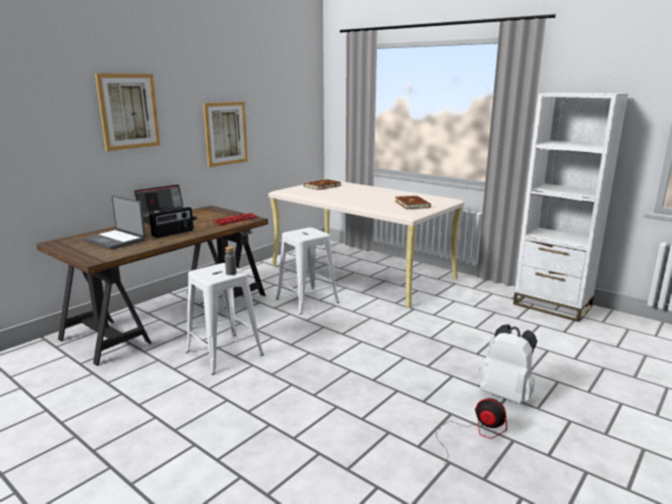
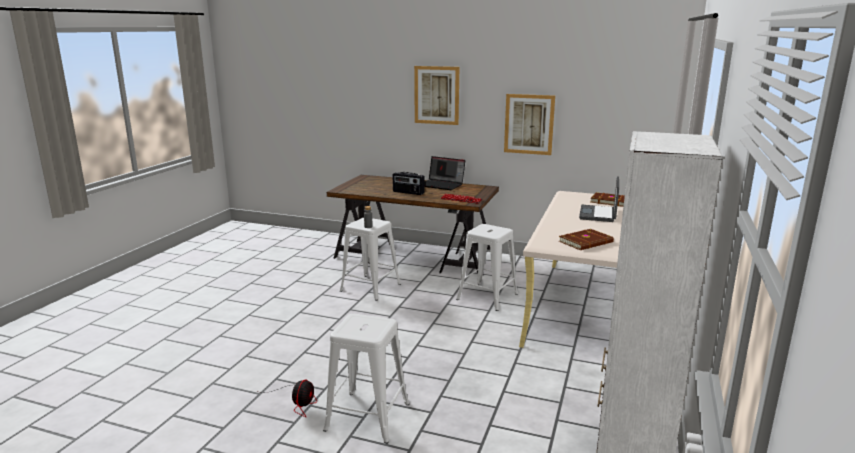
camera: 70 degrees right, 0 degrees up
laptop [83,195,146,250] -> laptop moved to [579,176,619,222]
white backpack [477,324,537,404] -> white stool [323,314,409,444]

